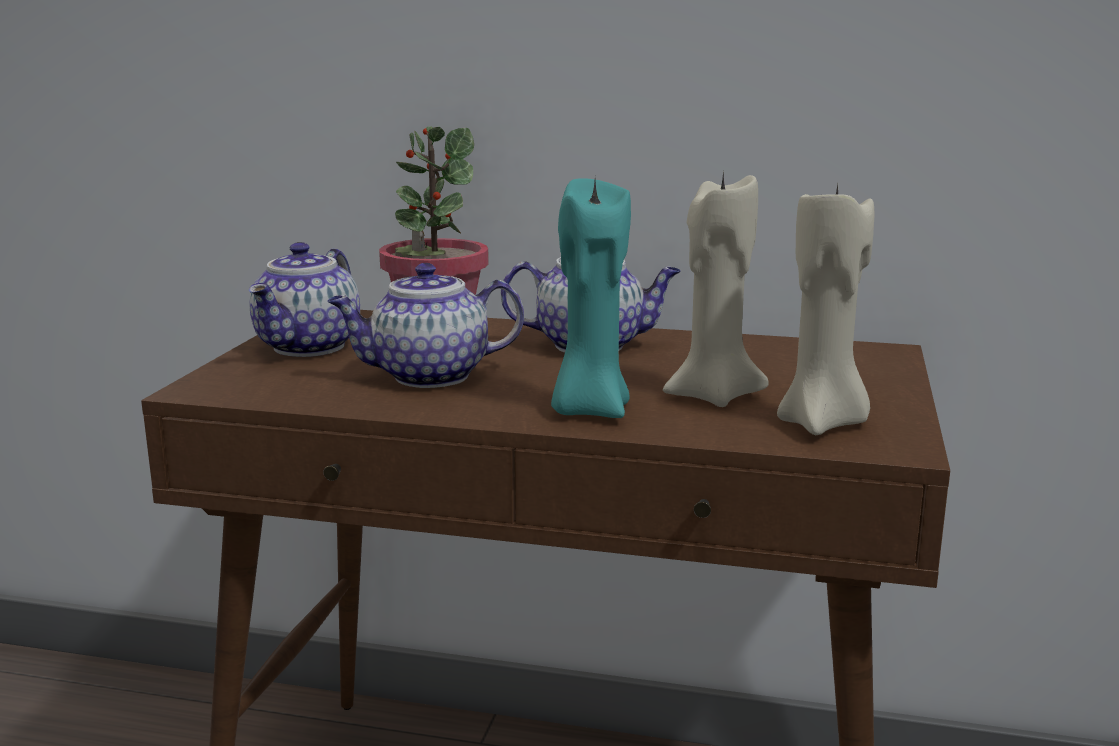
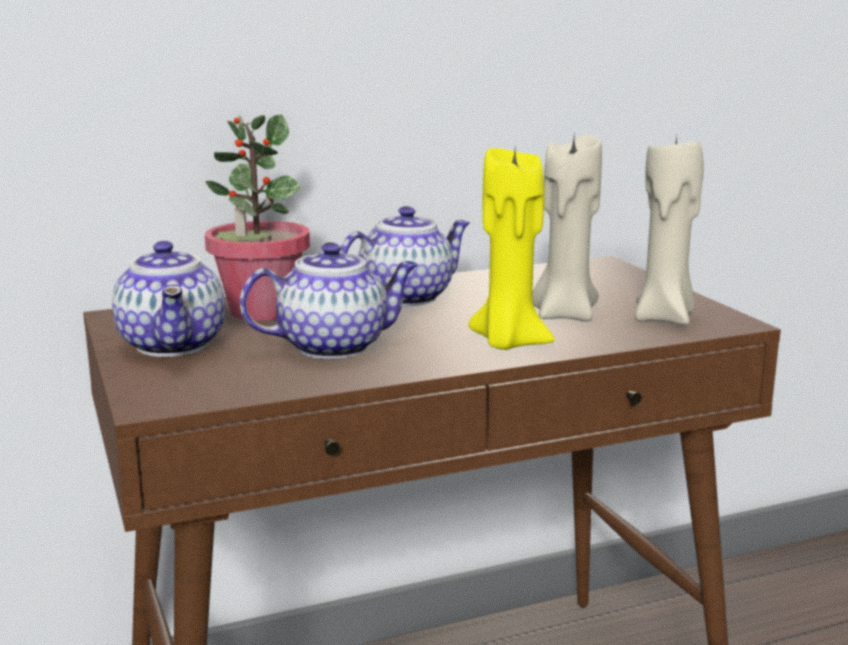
camera: 35 degrees left, 0 degrees up
teapot [327,263,524,388] -> teapot turned 150 degrees counterclockwise [240,242,418,359]
turquoise candle [551,178,631,418] -> yellow candle [468,148,555,350]

